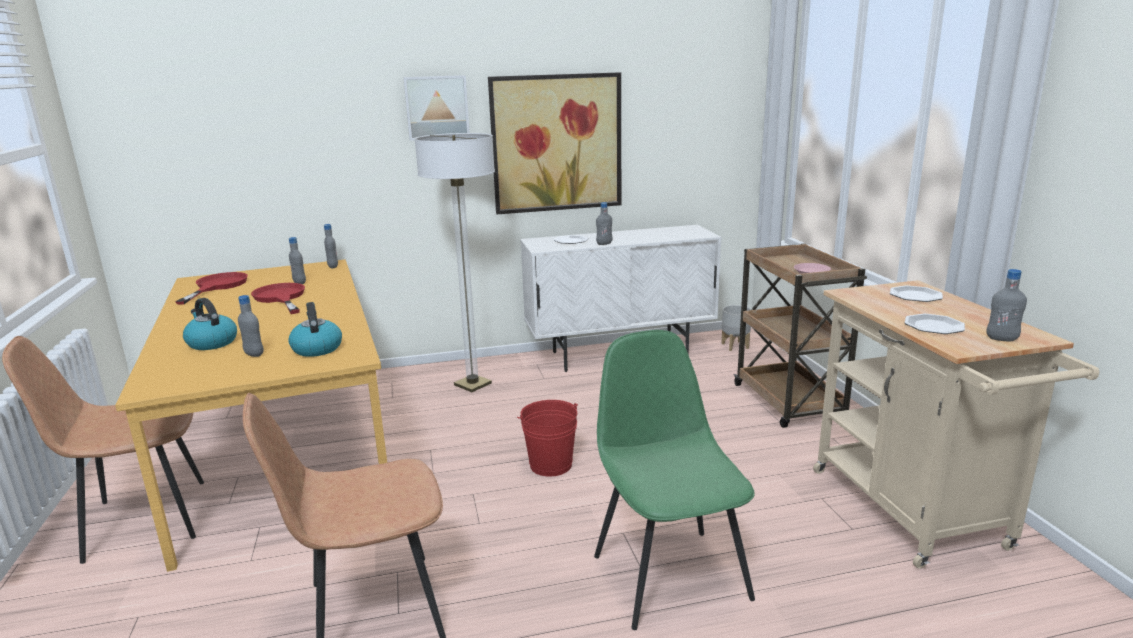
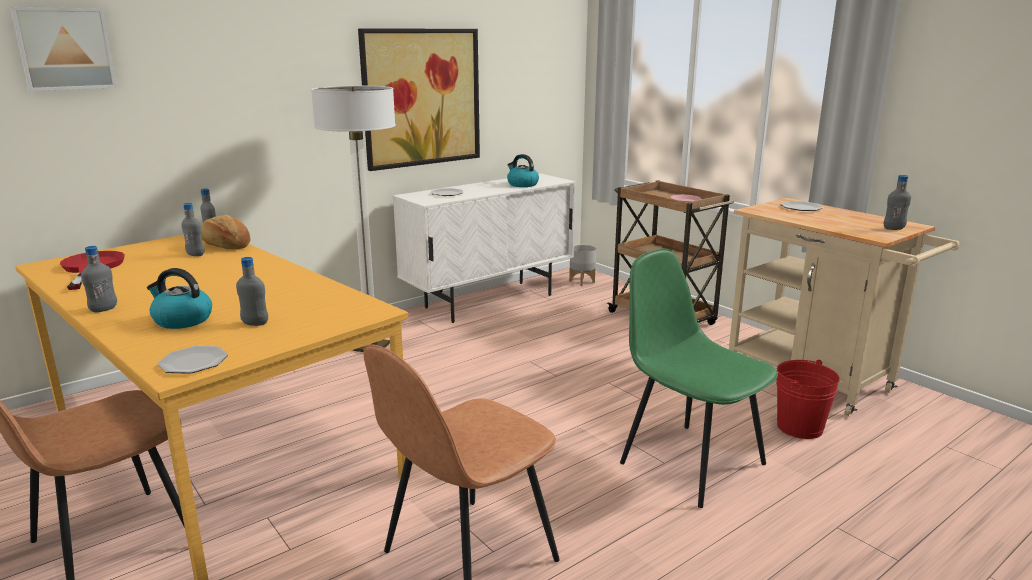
camera: 25 degrees left, 0 degrees up
red frying pan [251,283,305,314] -> none
kettle [288,302,342,357] -> kettle moved to [507,154,539,187]
picture [403,75,470,141] -> picture moved to [10,7,117,91]
red bucket [517,400,578,477] -> red bucket moved to [776,360,840,439]
grey bottle [596,202,612,245] -> grey bottle moved to [81,246,117,313]
plate [905,314,965,334] -> plate moved to [157,346,228,374]
none -> bread [201,215,251,250]

